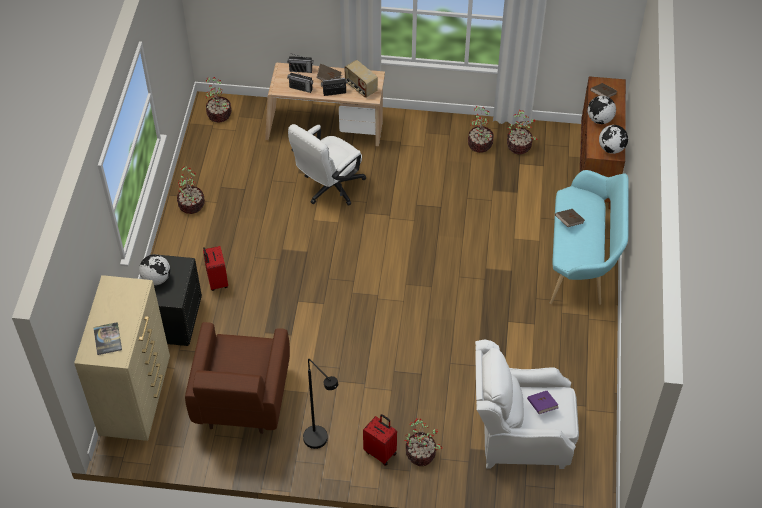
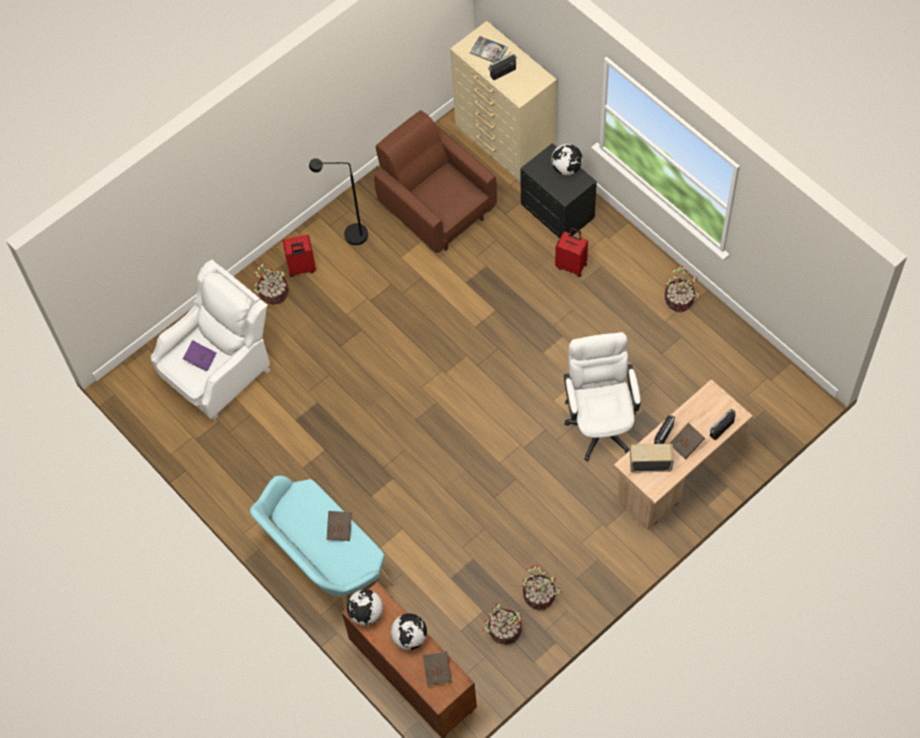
camera: 135 degrees right, 10 degrees up
potted plant [206,77,232,123] -> none
radio [287,70,313,93] -> radio moved to [488,52,517,80]

